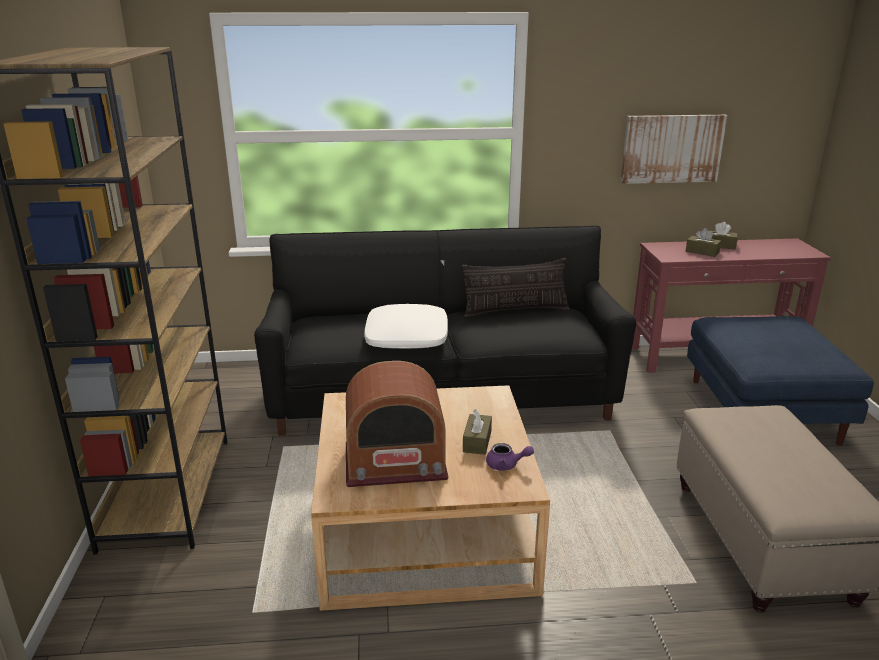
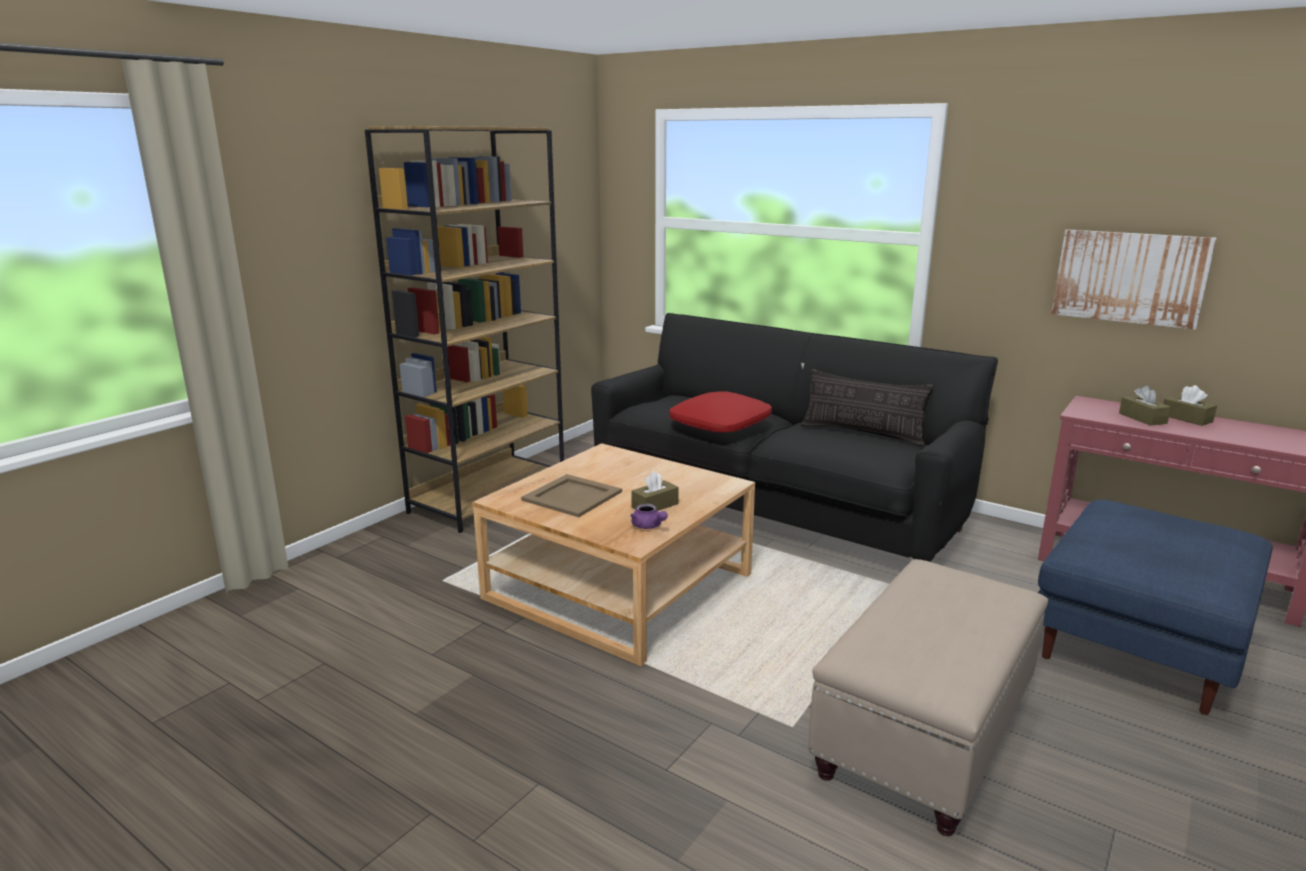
camera: 40 degrees right, 5 degrees down
radio [346,361,449,487] -> beige tray [521,474,622,517]
white pillow [364,304,448,349] -> red pillow [669,392,772,432]

